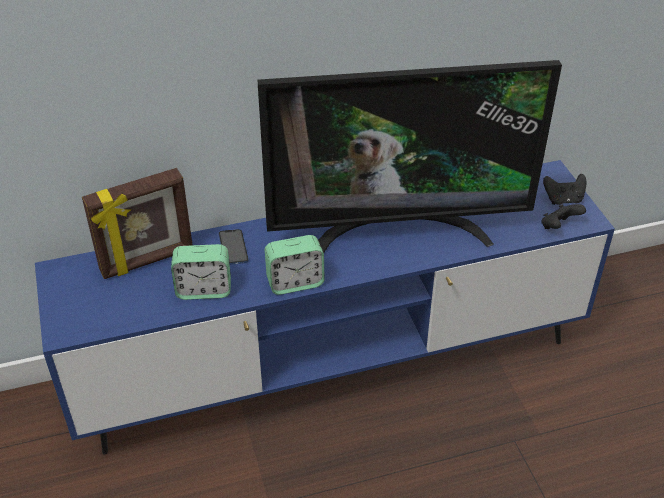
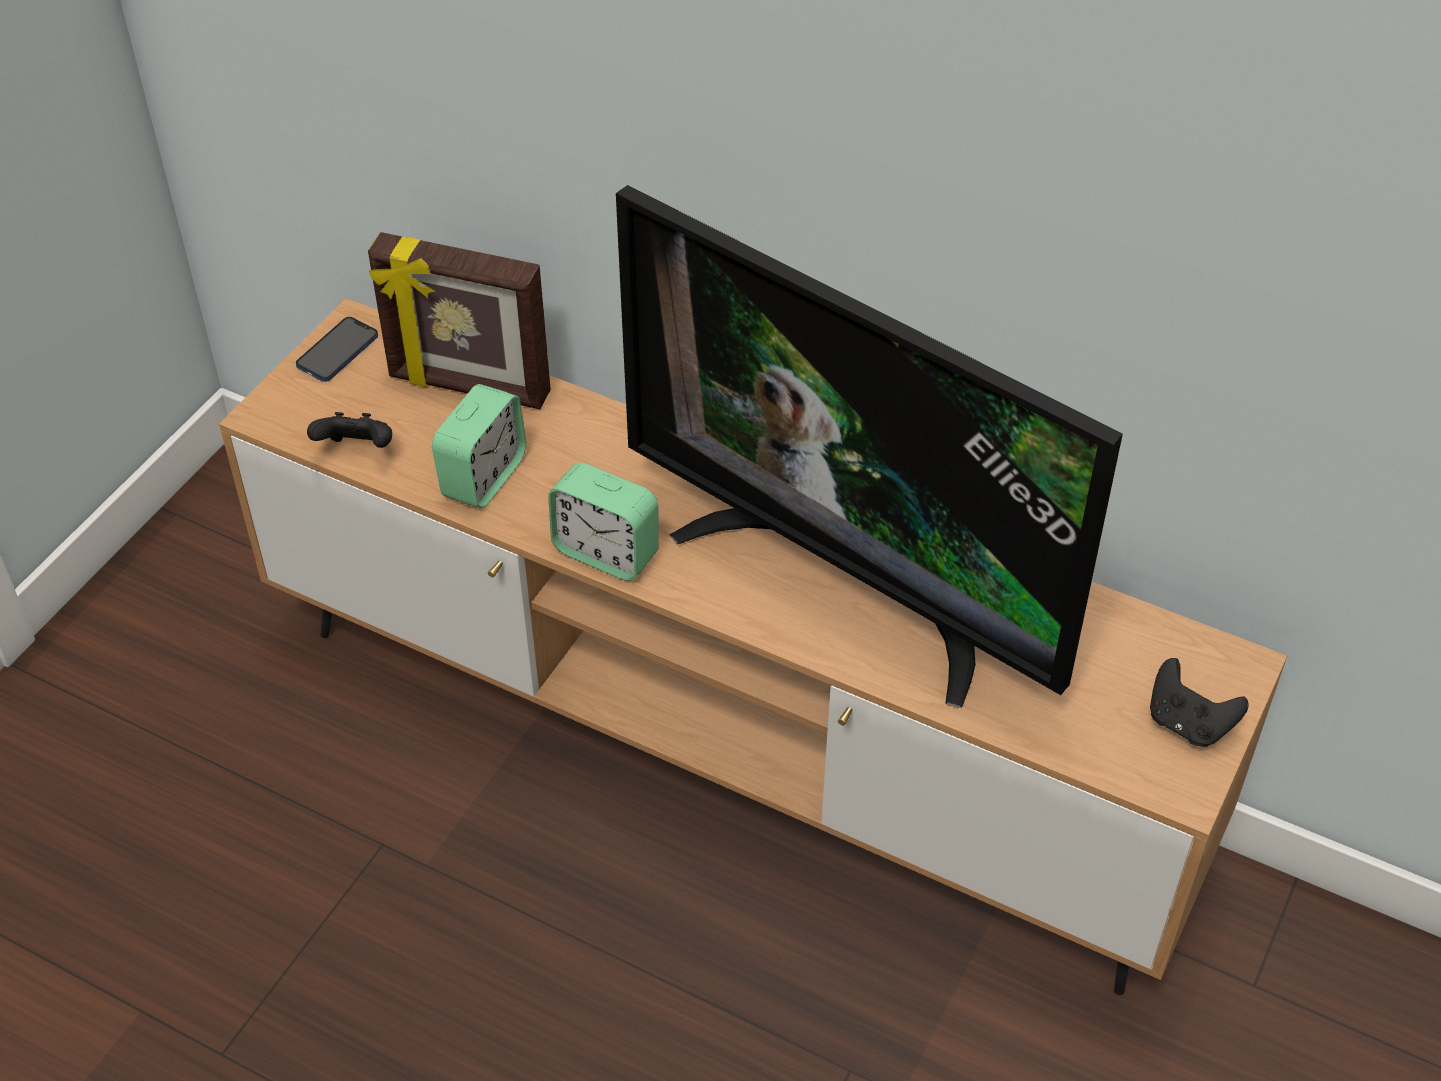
camera: 45 degrees right, 5 degrees up
blue tv stand [35,160,615,454] -> brown tv stand [219,298,1287,995]
alarm clock [171,244,231,300] -> alarm clock turned 105 degrees counterclockwise [432,384,526,509]
phone [219,229,249,265] -> phone moved to [296,317,378,382]
black game controller [541,204,586,229] -> black game controller moved to [307,412,392,448]

